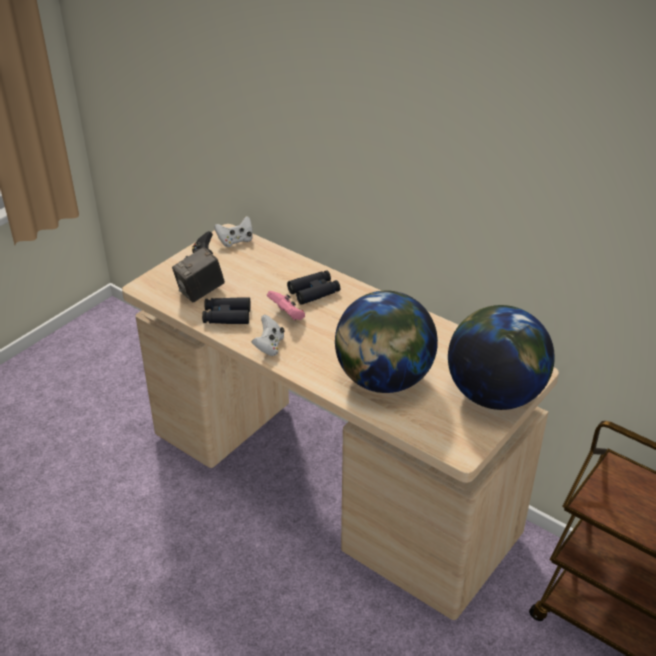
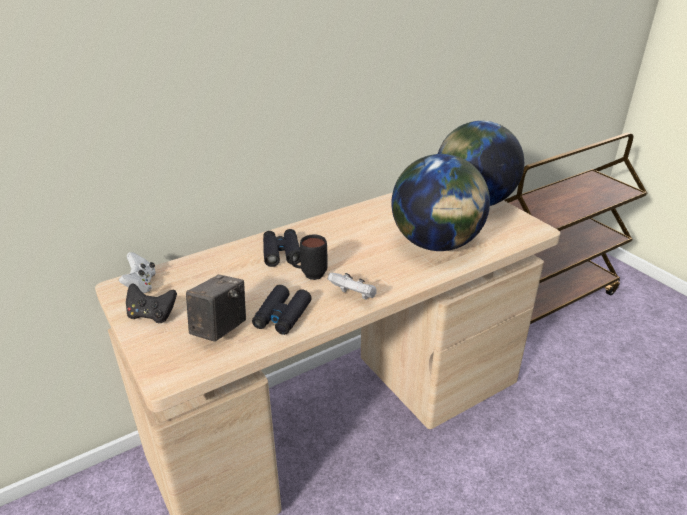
camera: 70 degrees left, 5 degrees down
camera [172,247,225,302] -> camera turned 135 degrees counterclockwise [186,275,246,342]
pink game controller [267,291,305,320] -> black mug [290,234,328,280]

